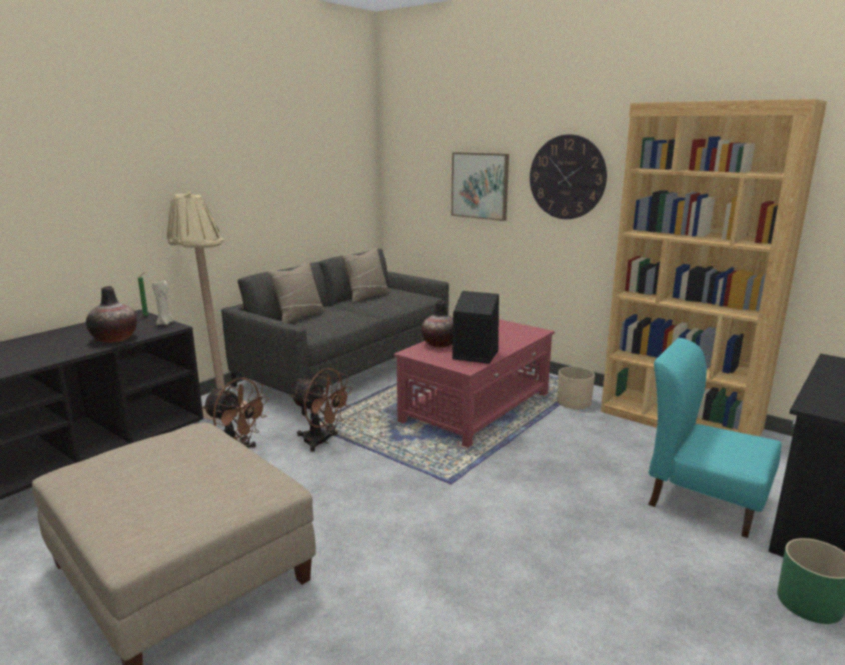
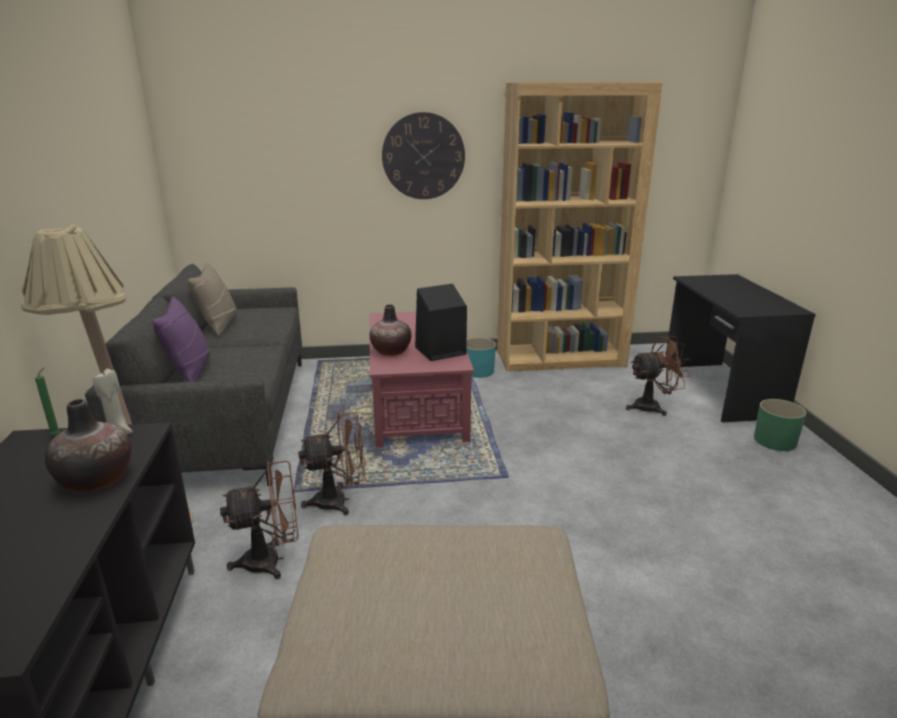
camera: 45 degrees left, 5 degrees up
beige pillow [267,261,325,323] -> purple pillow [153,297,210,382]
picture [451,152,509,221] -> none
beige planter [557,367,595,409] -> turquoise planter [466,338,496,378]
turquoise chair [648,338,782,538] -> brown fan [626,336,691,416]

